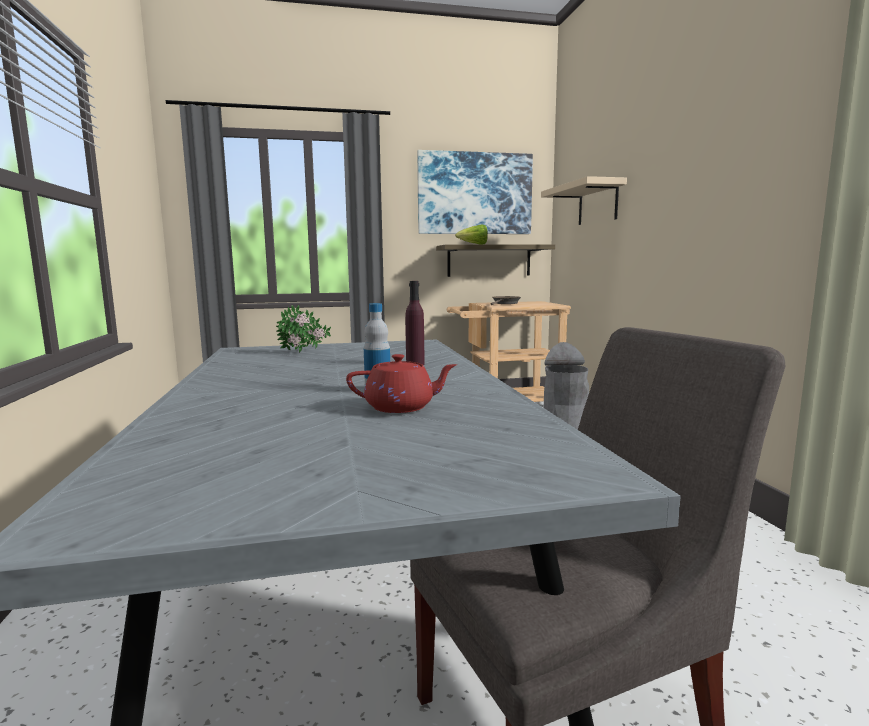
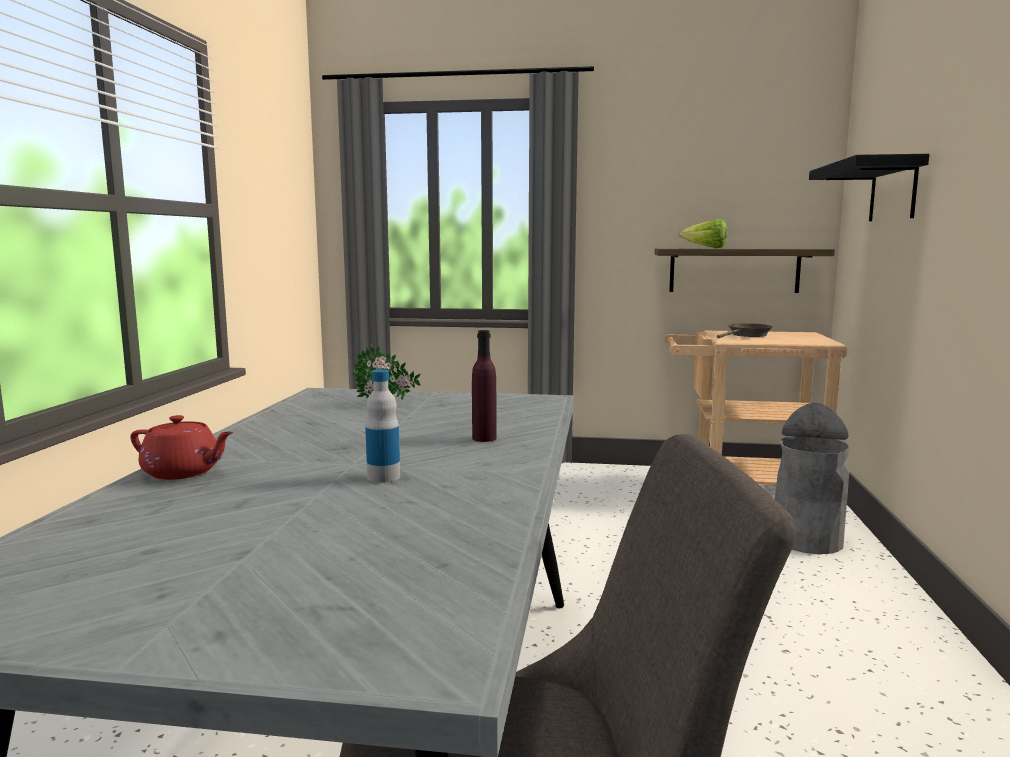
camera: 20 degrees right, 0 degrees up
red teapot [346,354,457,413] -> red teapot moved to [130,415,234,480]
picture [417,150,533,234] -> none
beige shelf [541,176,627,225] -> black shelf [809,154,929,221]

